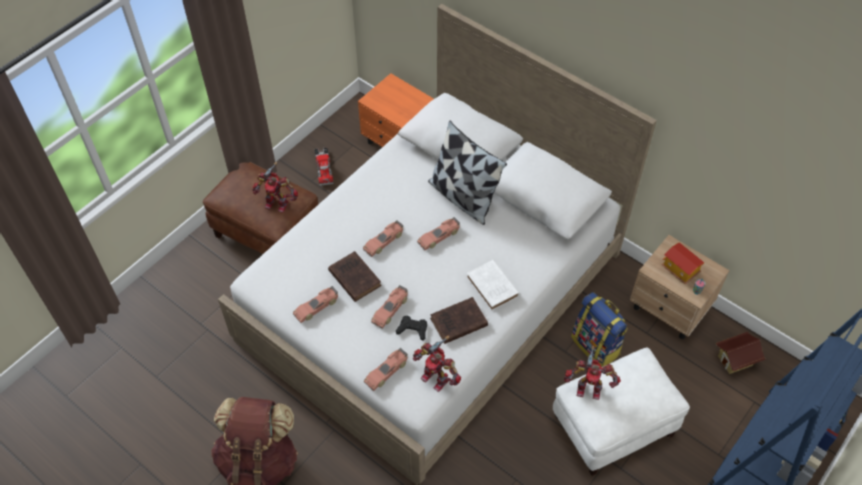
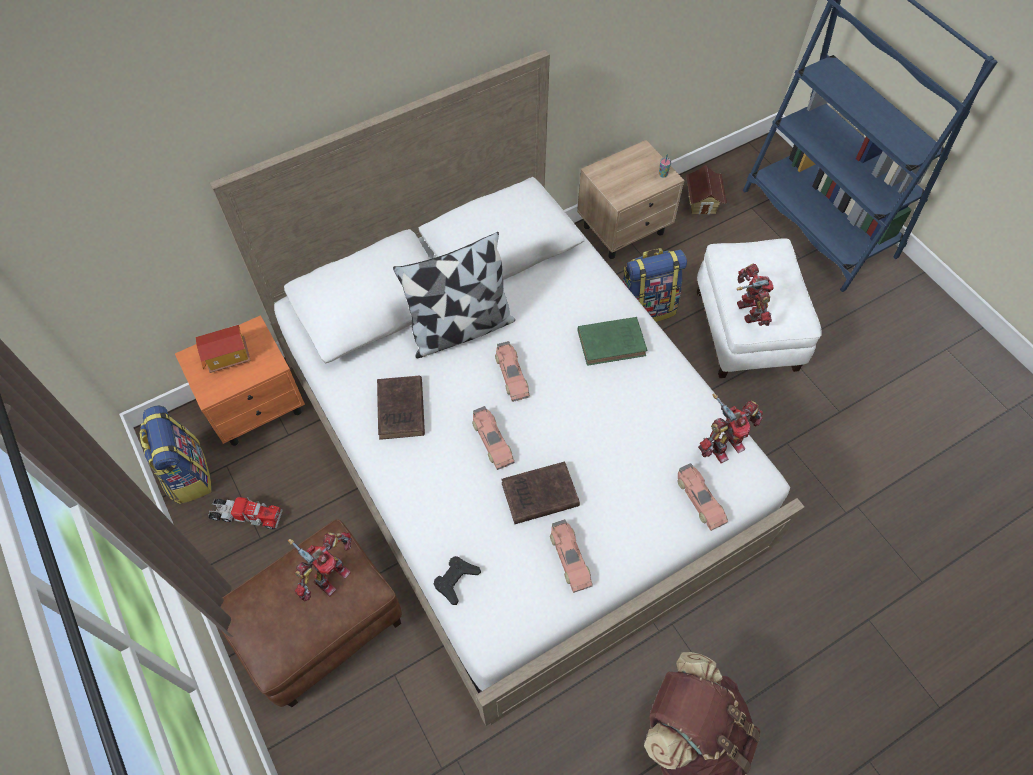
camera: 70 degrees left, 5 degrees up
toy car [371,285,408,329] -> none
black game controller [396,316,427,340] -> black game controller moved to [434,556,481,605]
brown book [430,297,488,344] -> brown book moved to [377,375,425,440]
white book [467,260,519,311] -> green book [578,317,647,366]
toy robot [564,345,621,400] -> toy robot turned 45 degrees counterclockwise [737,264,774,326]
toy house [662,242,705,284] -> toy house moved to [196,325,250,373]
none -> backpack [140,405,212,504]

